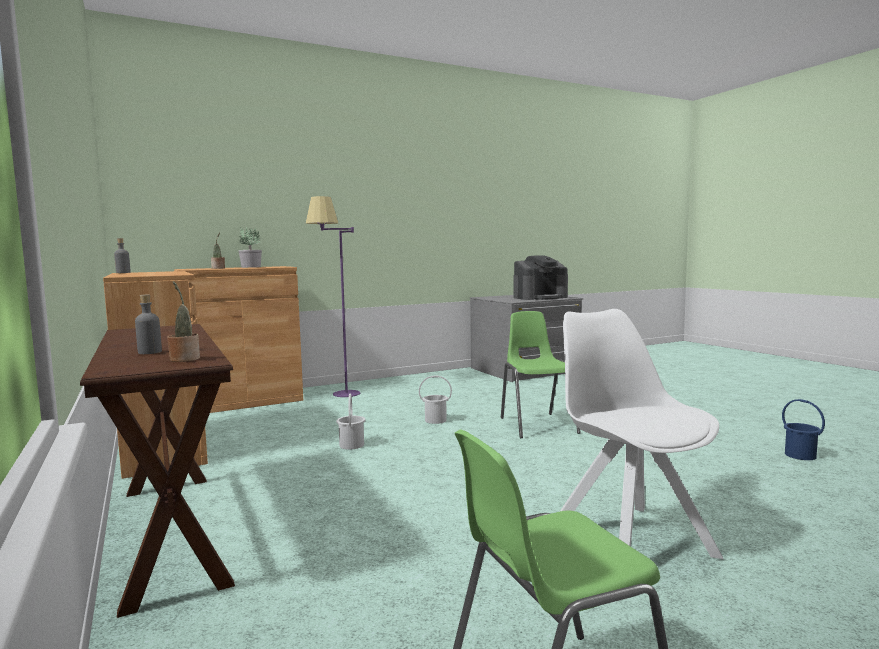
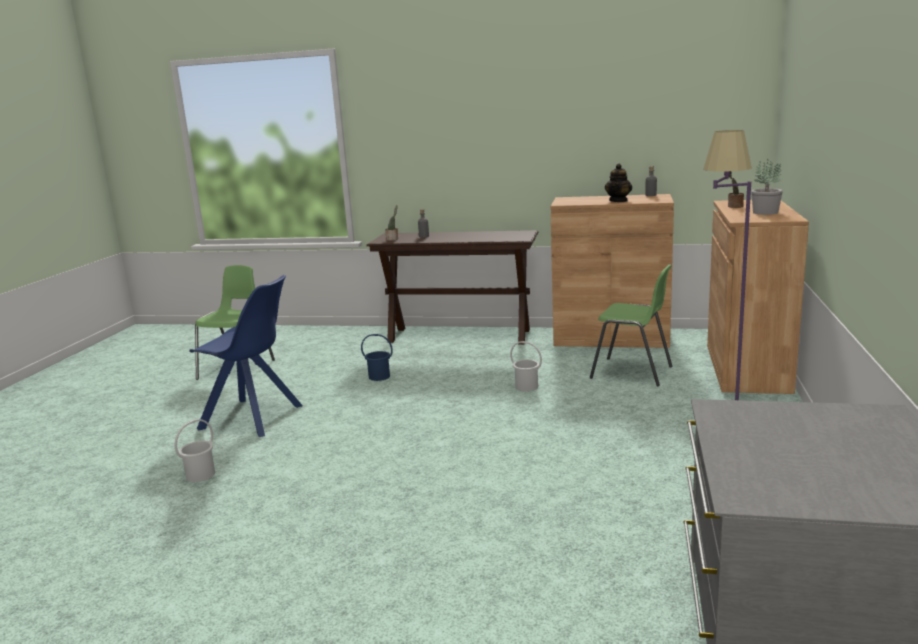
camera: 130 degrees right, 10 degrees up
white bucket [419,376,452,424] -> white bucket moved to [175,419,215,482]
green chair [501,311,581,438] -> green chair moved to [590,264,672,386]
coffee machine [514,255,568,300] -> none
white chair [560,309,724,560] -> blue chair [189,275,303,437]
blue bucket [782,399,825,460] -> blue bucket moved to [361,334,393,381]
none -> teapot [605,163,632,202]

